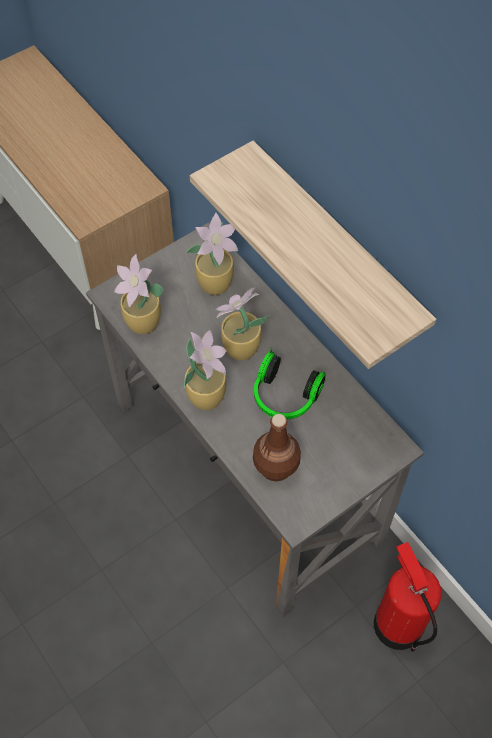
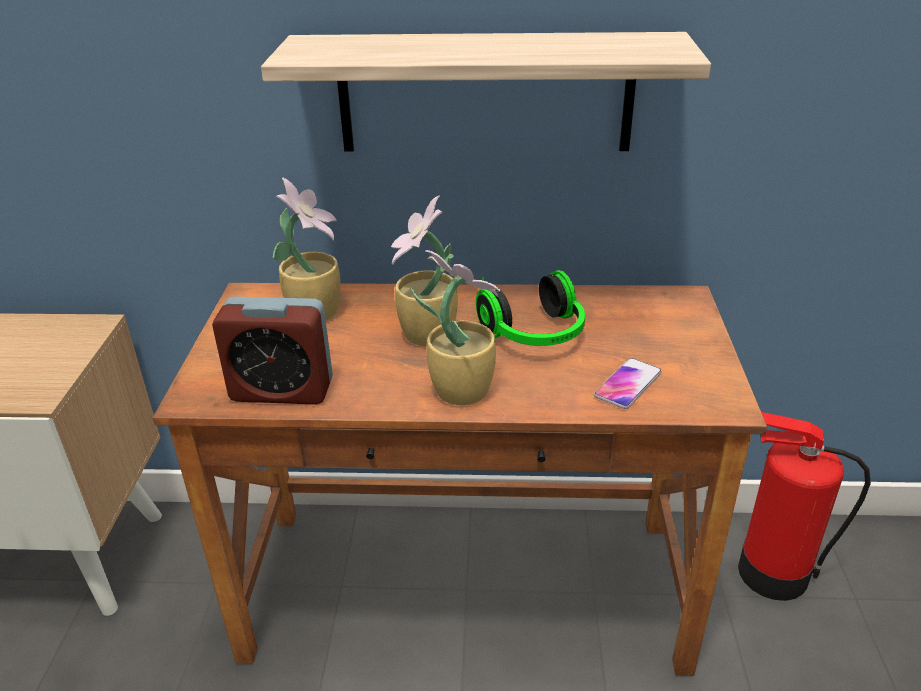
camera: 50 degrees left, 25 degrees down
grey desk [86,222,424,617] -> brown desk [153,283,767,676]
potted plant [114,254,163,334] -> alarm clock [212,297,333,405]
brown bottle [253,414,301,481] -> phone [594,358,662,409]

